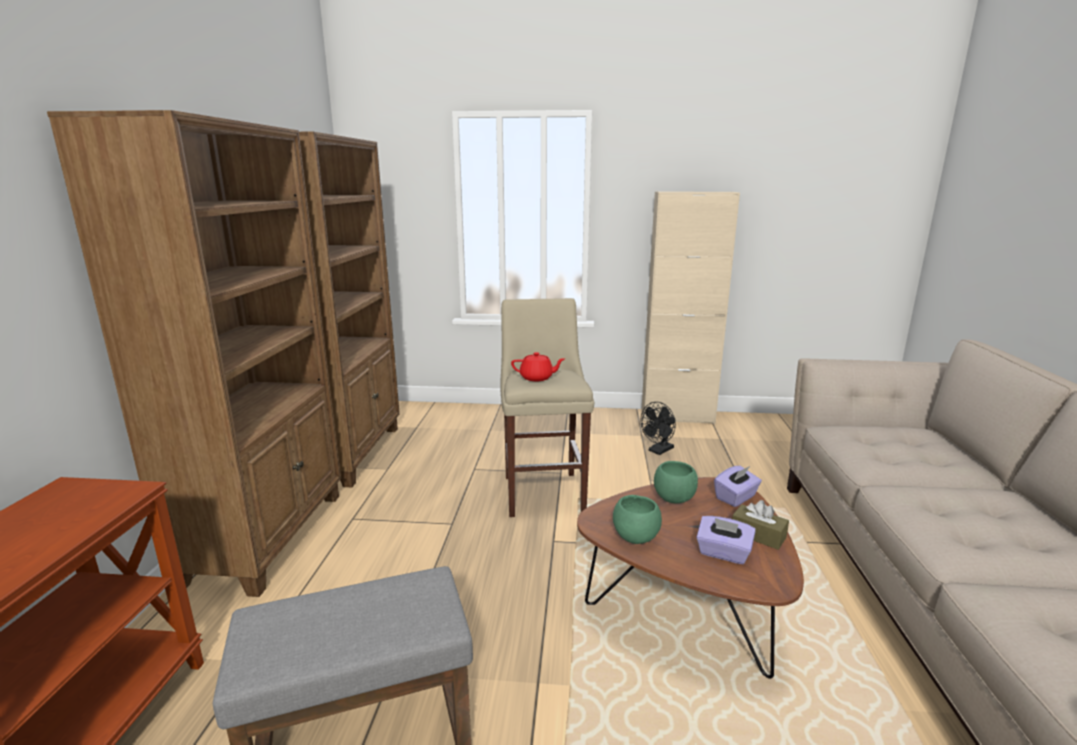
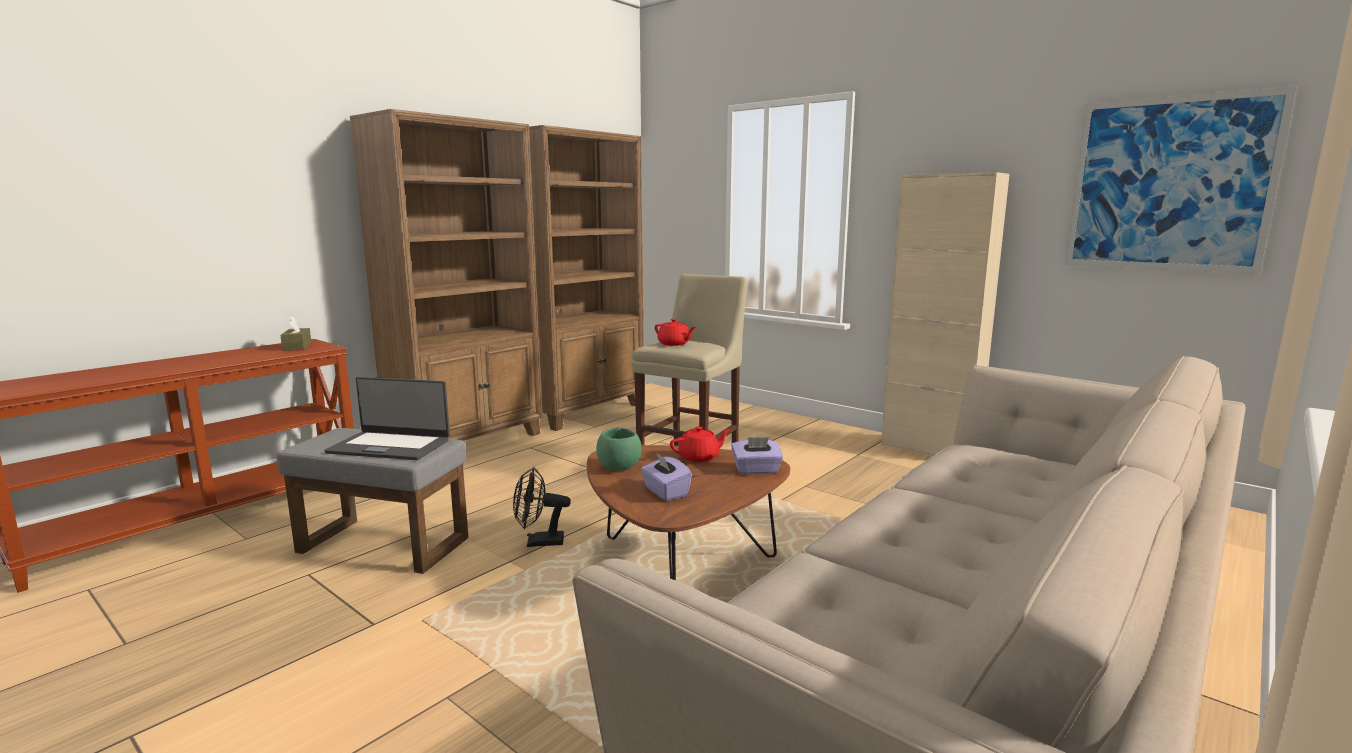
camera: 35 degrees right, 5 degrees down
black fan [640,402,676,455] -> black fan moved to [513,467,571,547]
green bowl [654,461,698,504] -> red teapot [670,426,731,462]
brown tissue box [732,500,789,550] -> brown tissue box moved to [280,316,312,351]
none -> laptop [325,377,450,460]
none -> picture [1065,86,1297,274]

